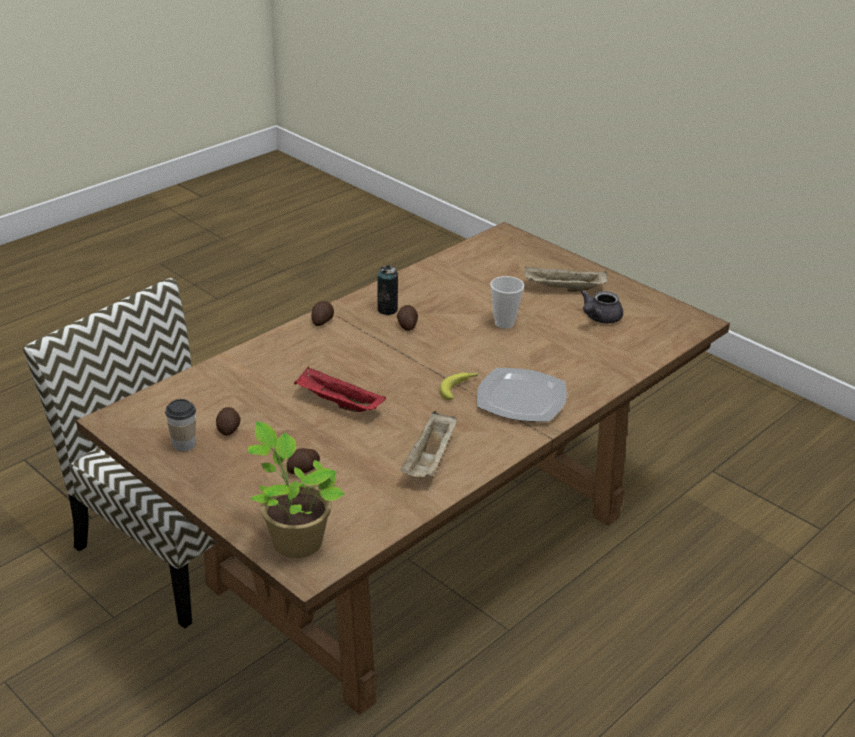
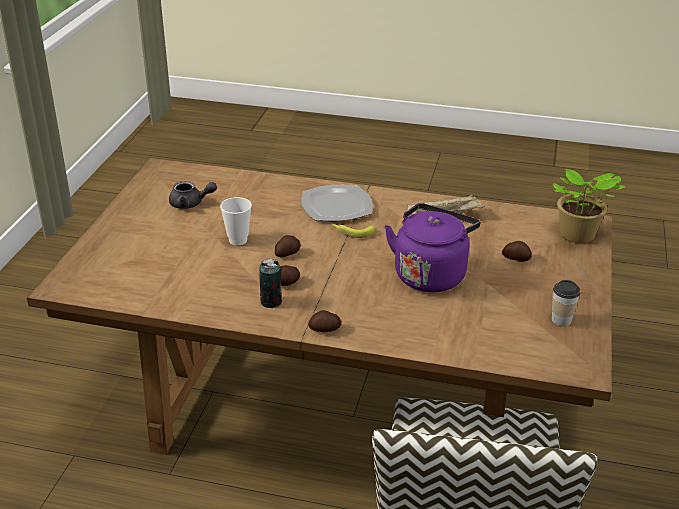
camera: 120 degrees left, 0 degrees up
potato [216,407,241,436] -> potato moved to [275,235,301,257]
red tray [294,367,386,412] -> purple kettle [385,203,481,292]
beige tray [524,267,608,292] -> none

